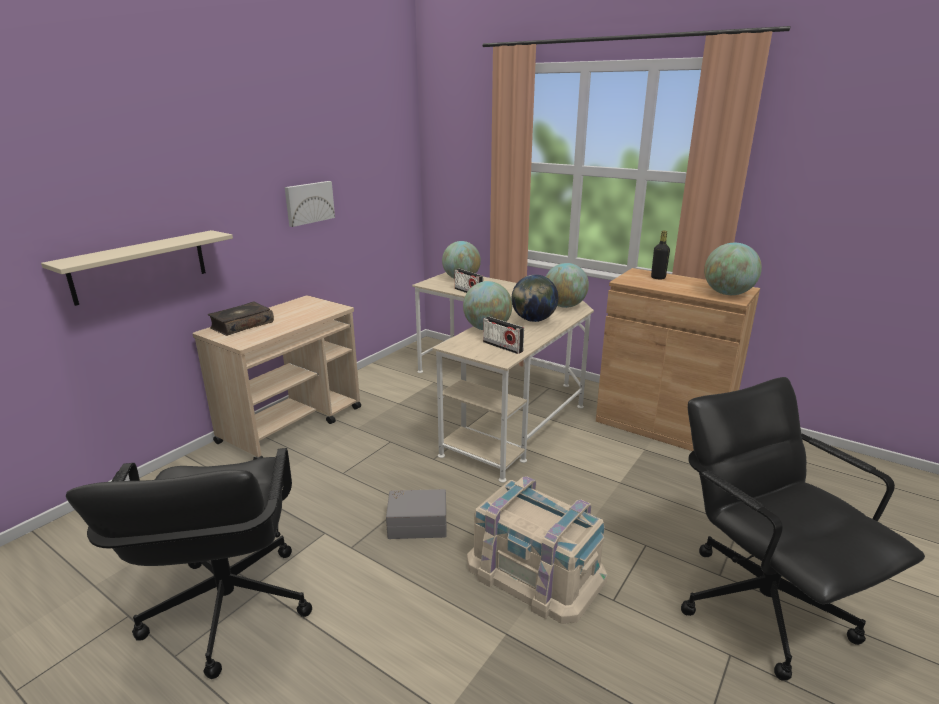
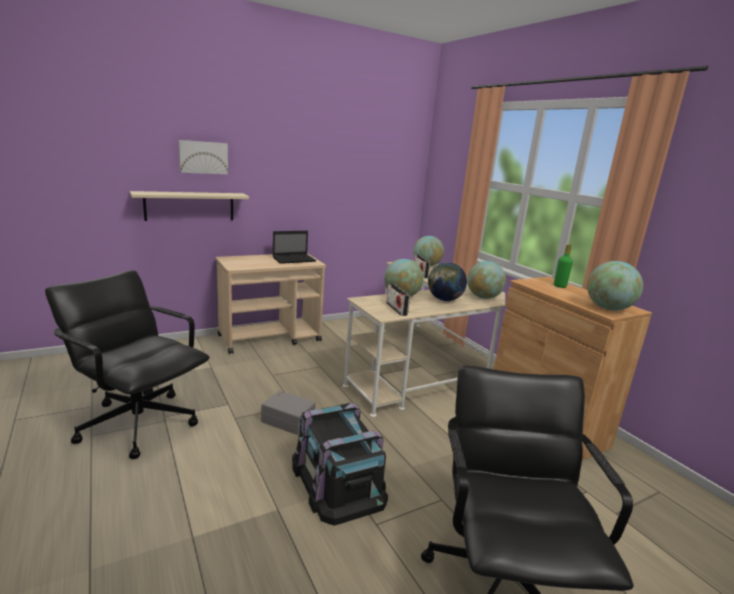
camera: 25 degrees right, 5 degrees down
black office chair [66,448,312,679] -> black office chair turned 105 degrees clockwise [45,270,210,459]
book [208,302,274,336] -> none
picture [285,181,335,227] -> picture moved to [178,140,228,174]
beige storage box [467,476,607,624] -> black storage box [292,403,388,526]
black bottle [651,231,670,279] -> green bottle [554,244,573,288]
none -> laptop [273,231,316,264]

